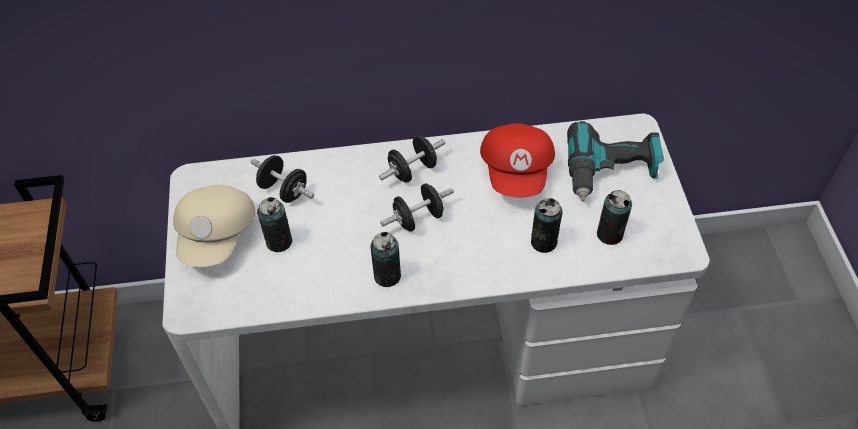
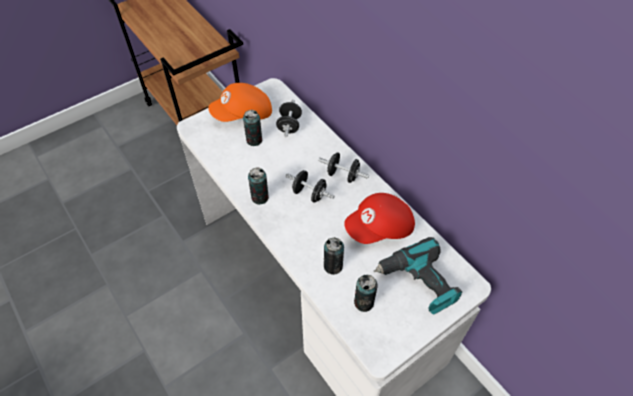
camera: 60 degrees right, 0 degrees up
beige cap [173,185,256,267] -> orange cap [208,83,272,122]

